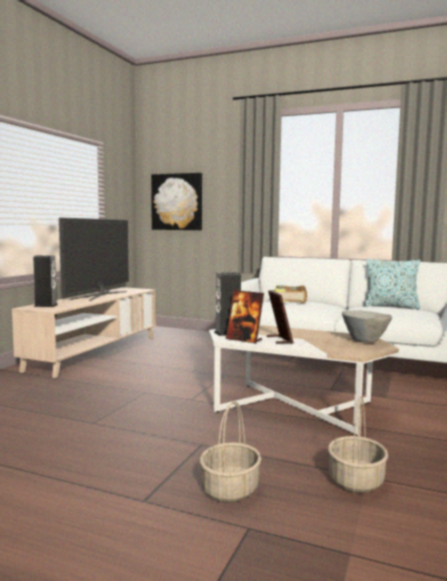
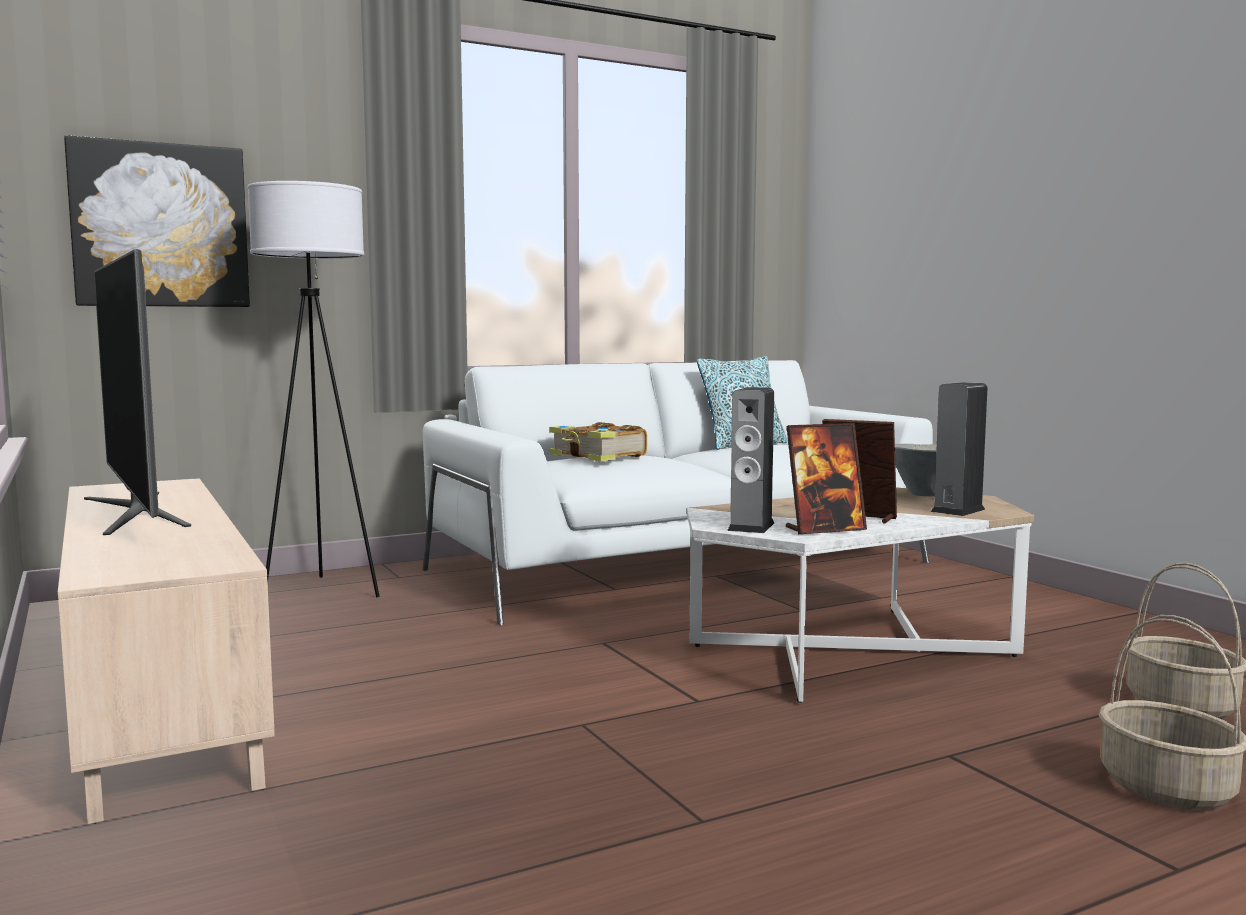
camera: 50 degrees left, 0 degrees up
speaker [33,255,58,307] -> speaker moved to [931,382,987,516]
none -> white floor lamp [247,181,380,597]

